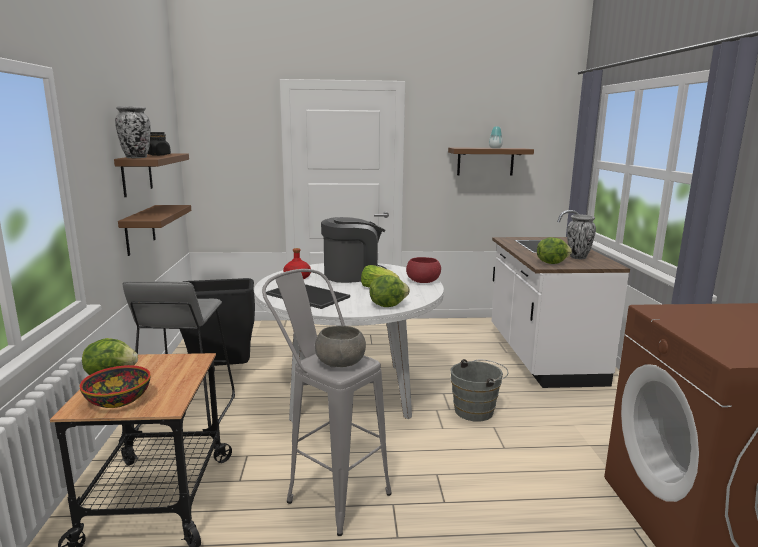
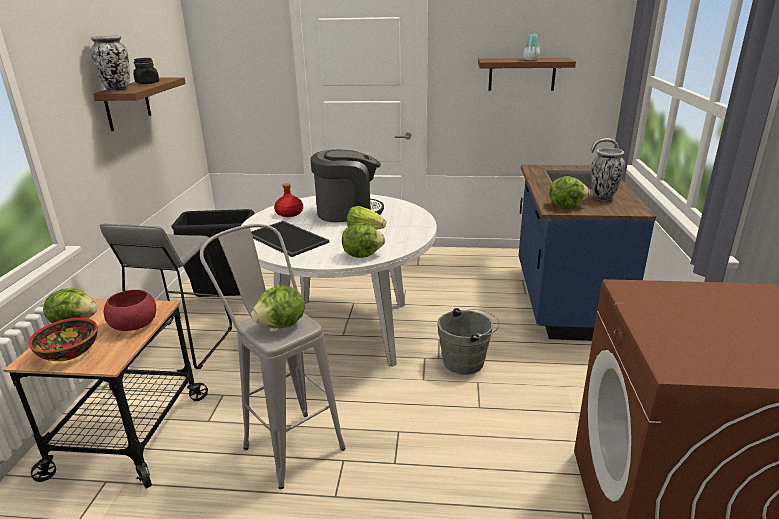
camera: 10 degrees right, 10 degrees up
brown shelf [118,205,191,256] -> none
grey bowl [315,326,366,367] -> lettuce [251,285,305,328]
red bowl [406,257,441,283] -> red bowl moved to [103,290,156,331]
white counter [492,210,630,388] -> blue counter [519,138,656,341]

